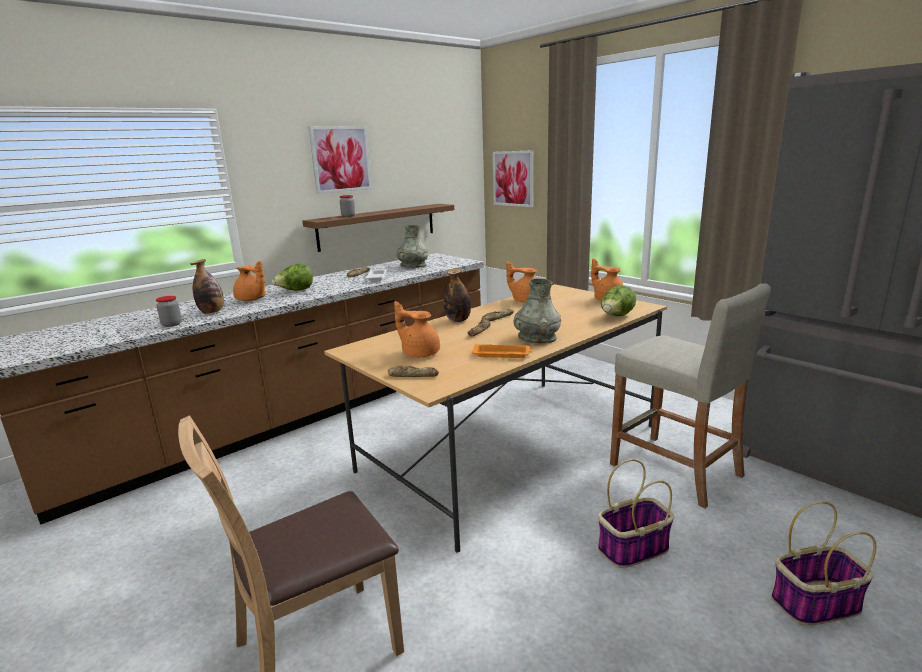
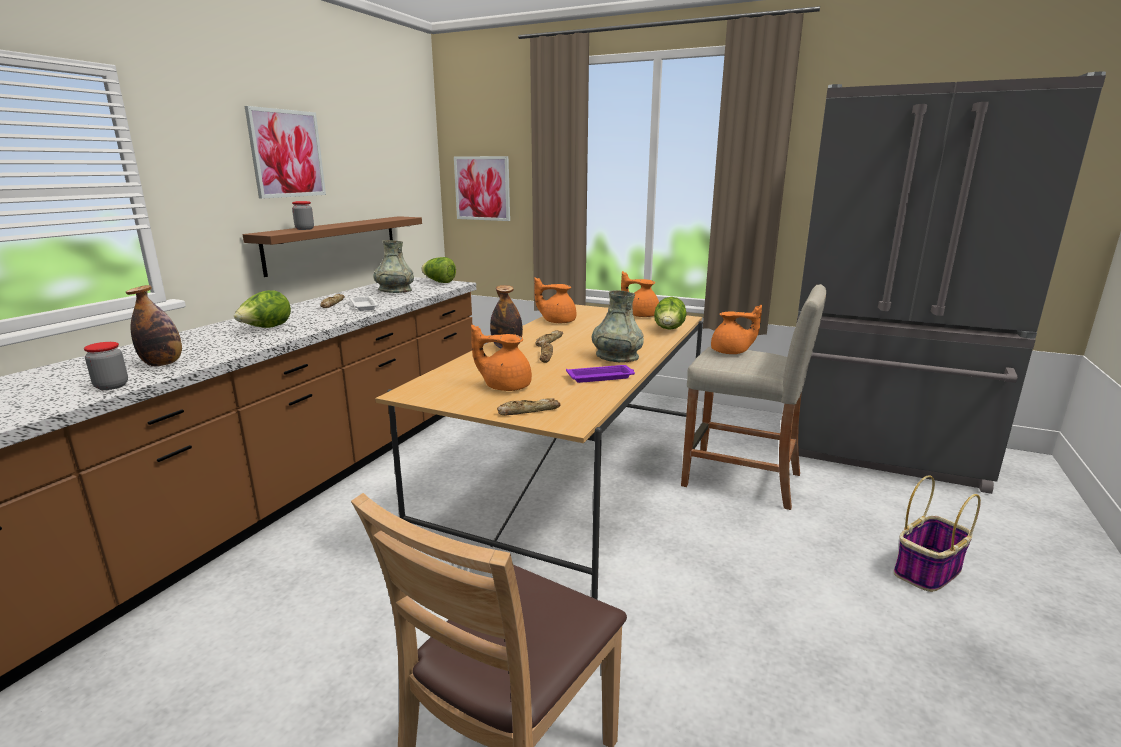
camera: 25 degrees left, 0 degrees up
orange teapot [233,261,266,301] -> orange teapot moved to [711,305,762,354]
orange tray [472,344,532,358] -> purple tray [566,365,635,383]
basket [598,459,674,568] -> none
none -> lettuce [422,257,456,283]

